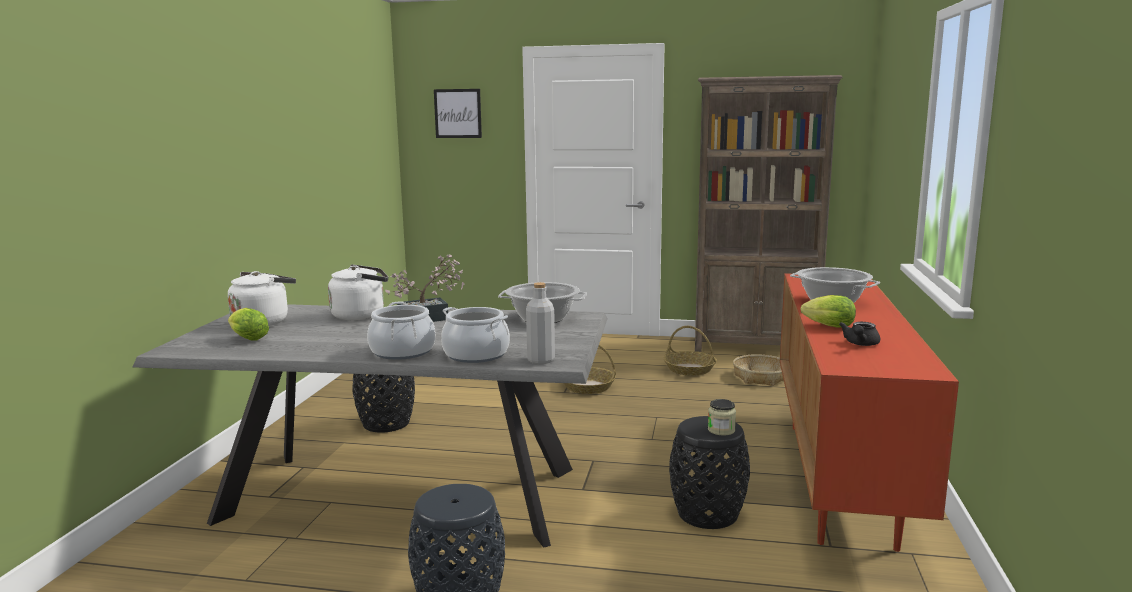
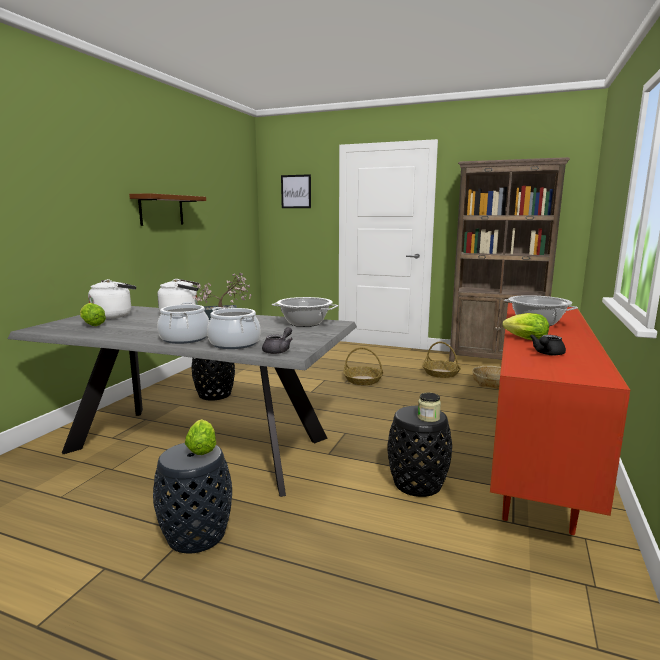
camera: 10 degrees right, 0 degrees up
grey bottle [526,282,555,364] -> grey teapot [262,327,293,354]
none -> brown shelf [129,193,206,226]
none -> lettuce [185,419,216,455]

